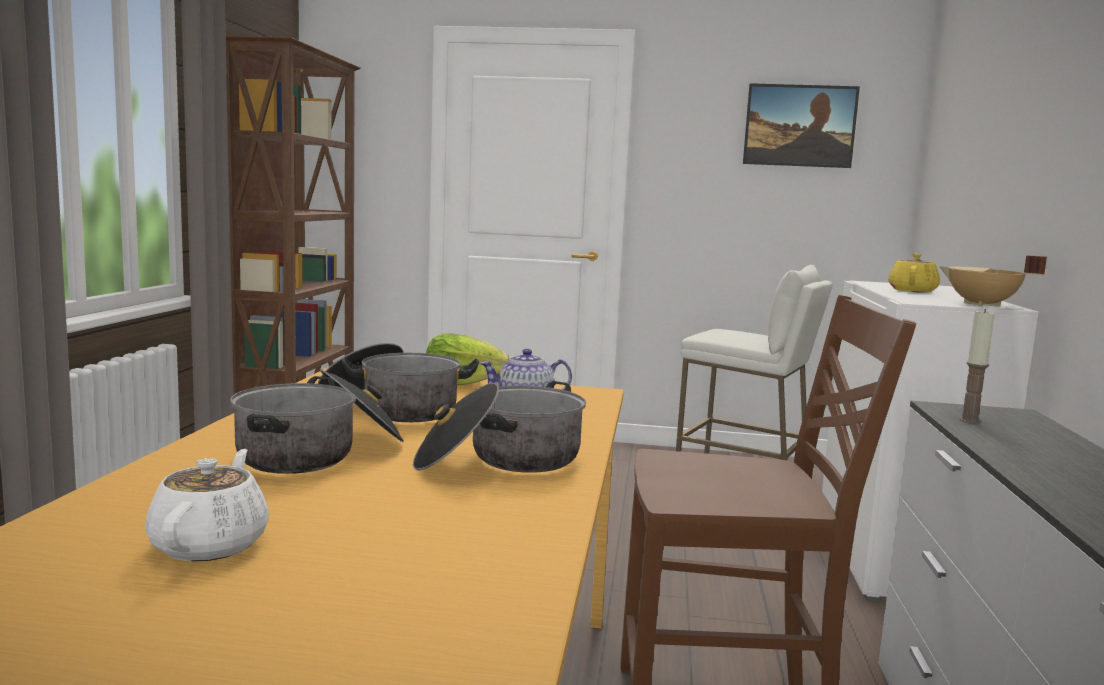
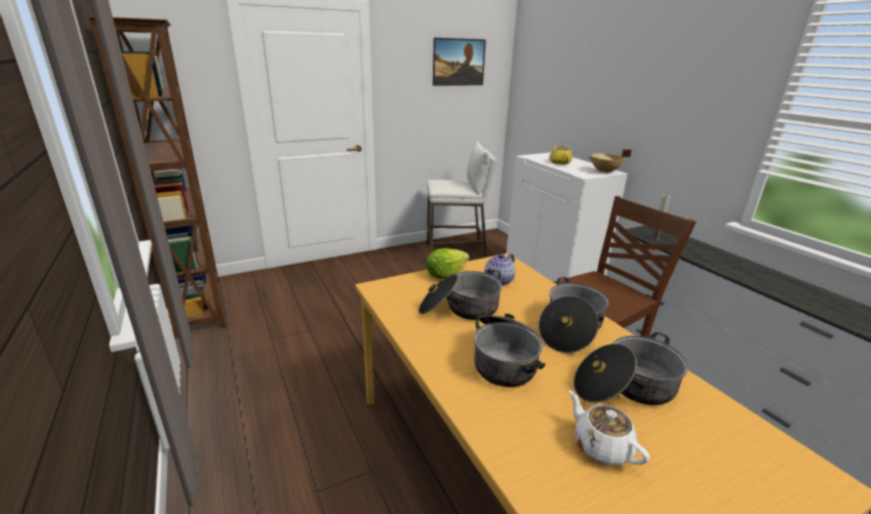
camera: 35 degrees left, 15 degrees up
none -> cooking pot [574,332,688,405]

